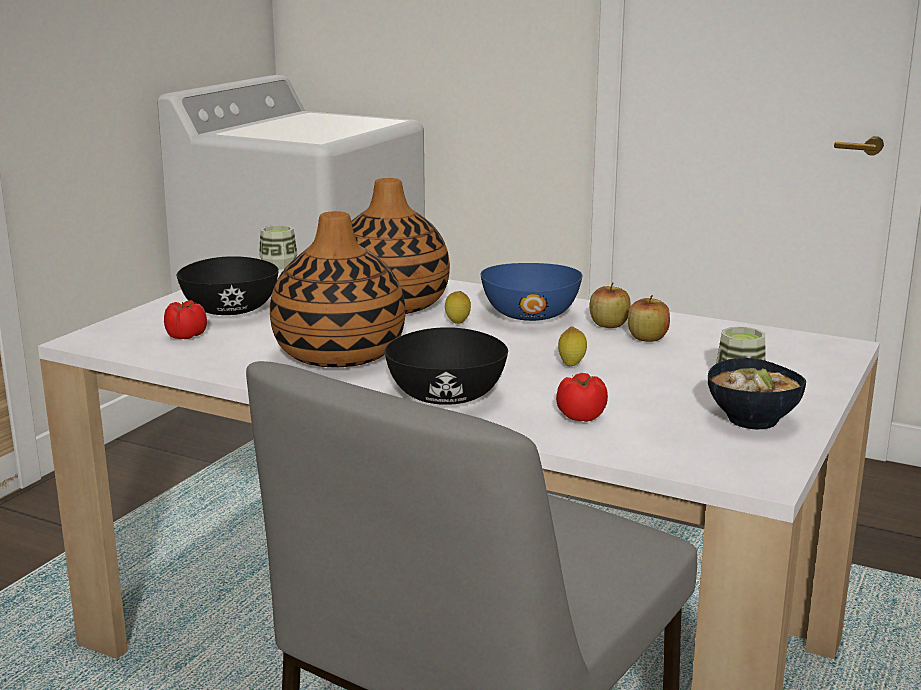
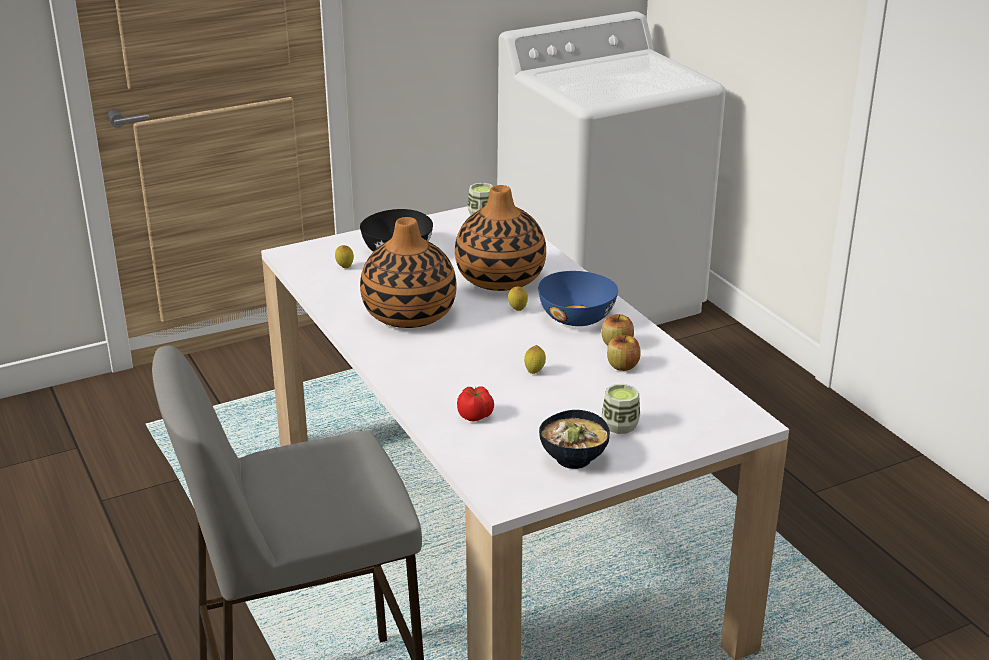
camera: 35 degrees right, 10 degrees up
tomato [164,300,207,339] -> lemon [335,245,354,268]
black bowl [384,327,508,405] -> none

